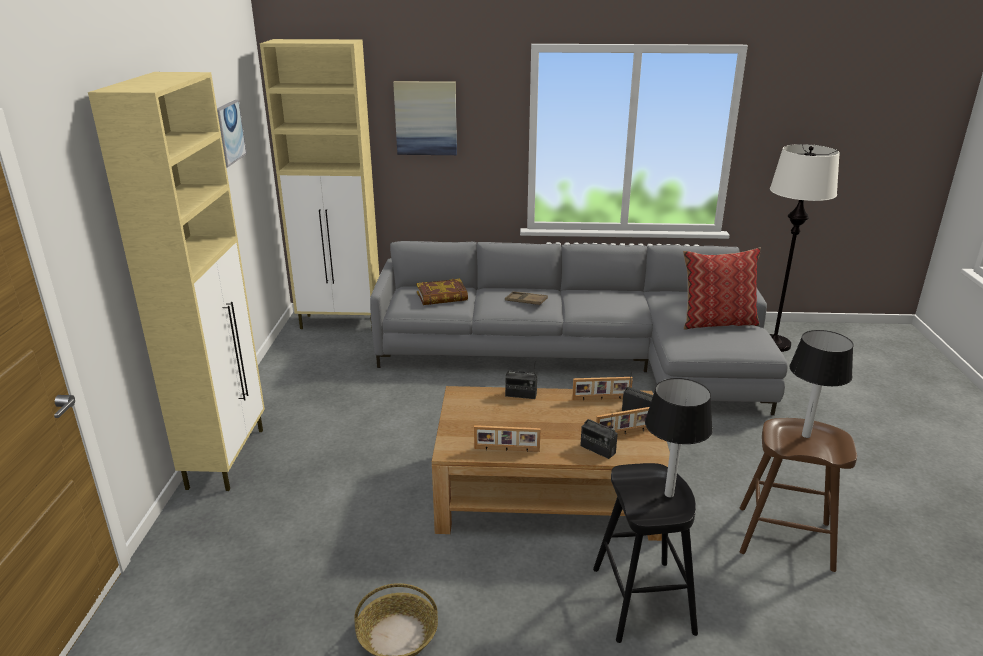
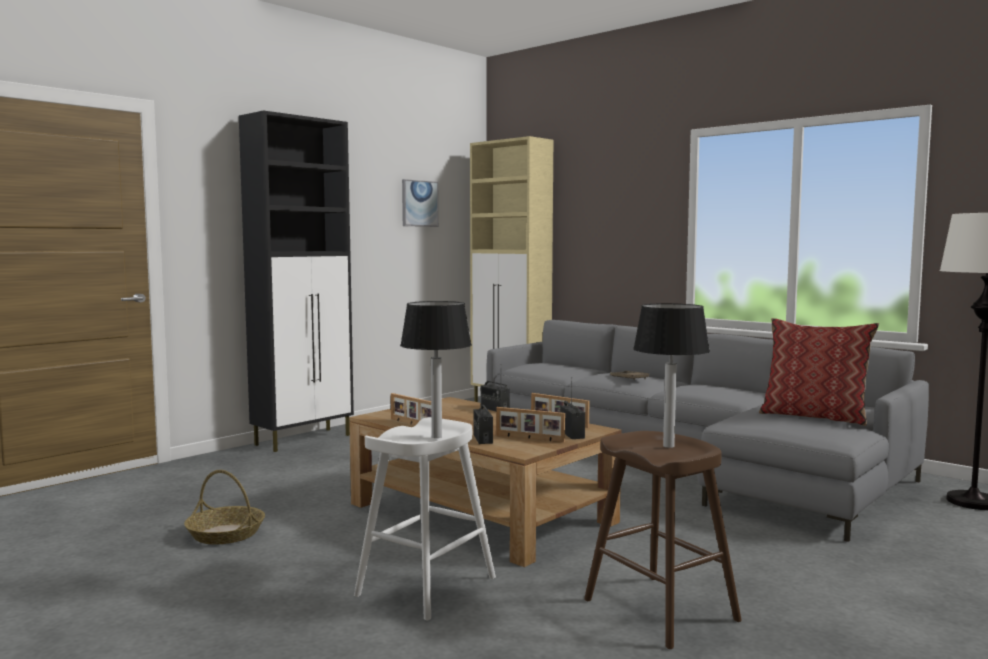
camera: 40 degrees right, 20 degrees down
beige cabinet [88,72,265,491] -> black cabinet [239,110,354,452]
picture [393,81,457,155] -> none
book [416,279,468,305] -> none
black stool [593,463,698,643] -> white stool [354,417,496,621]

